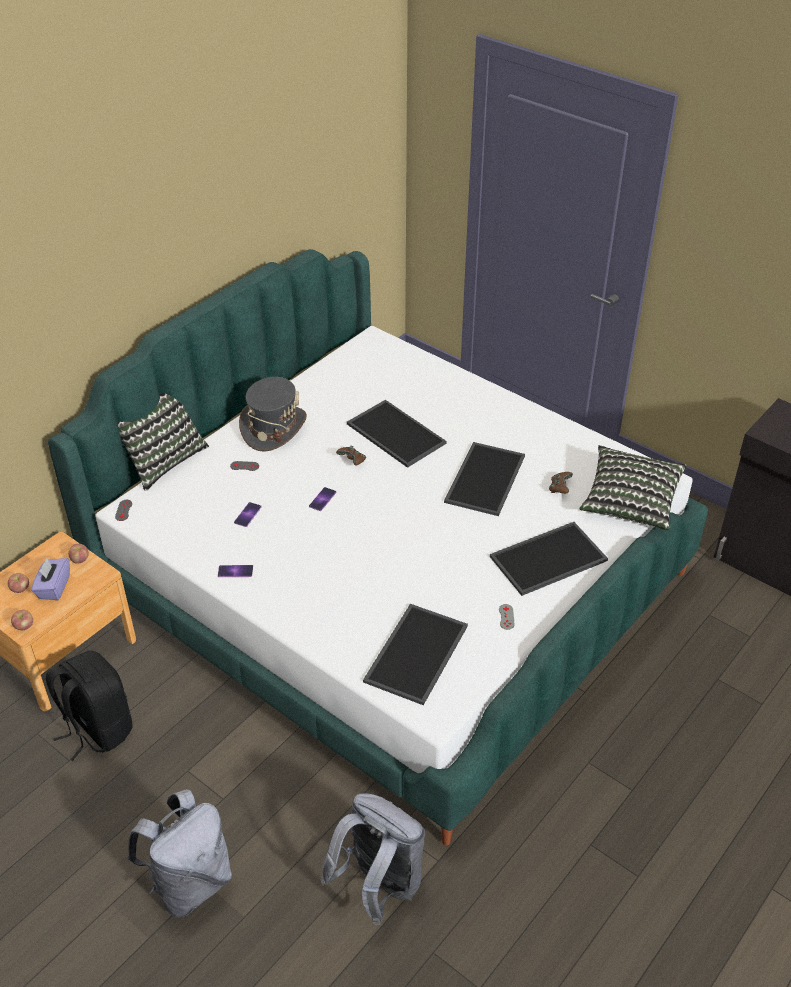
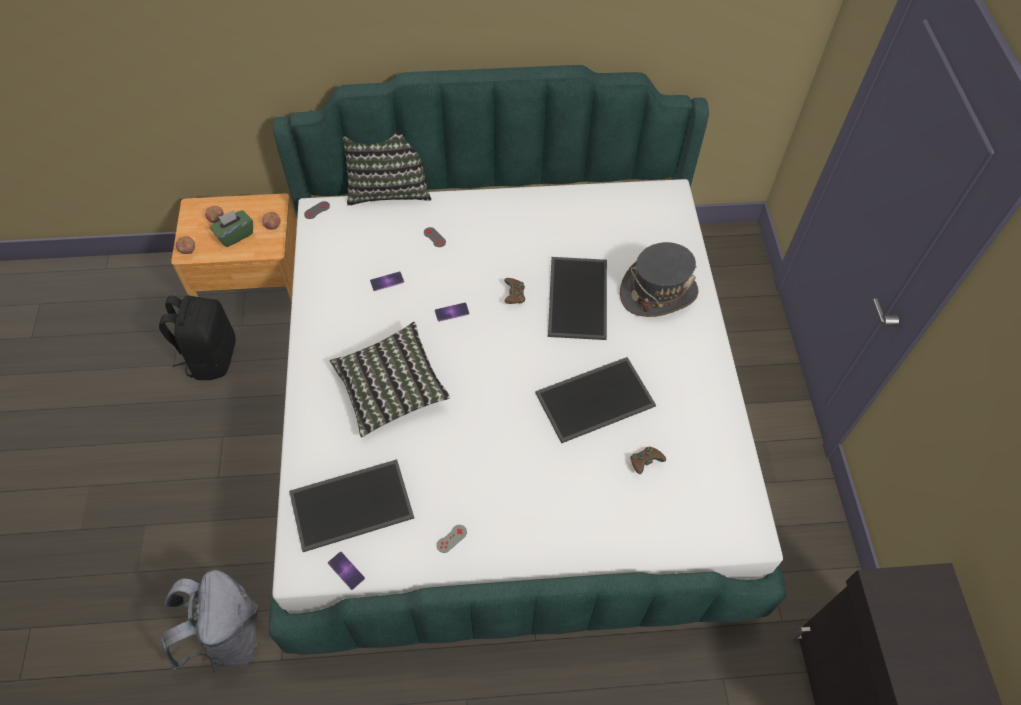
camera: 45 degrees right, 15 degrees up
purple tissue box [31,558,70,600] -> green tissue box [210,210,253,247]
grey backpack [127,789,232,917] -> none
phone [218,565,253,577] -> phone moved to [328,552,365,590]
grey hat [239,377,307,452] -> grey hat moved to [620,242,698,317]
tray [490,522,608,596] -> none
pillow [579,445,687,530] -> pillow moved to [330,322,450,437]

